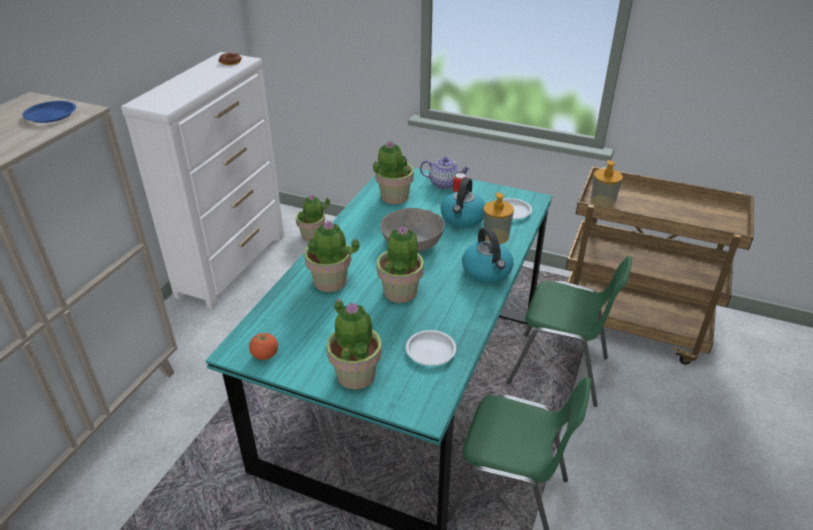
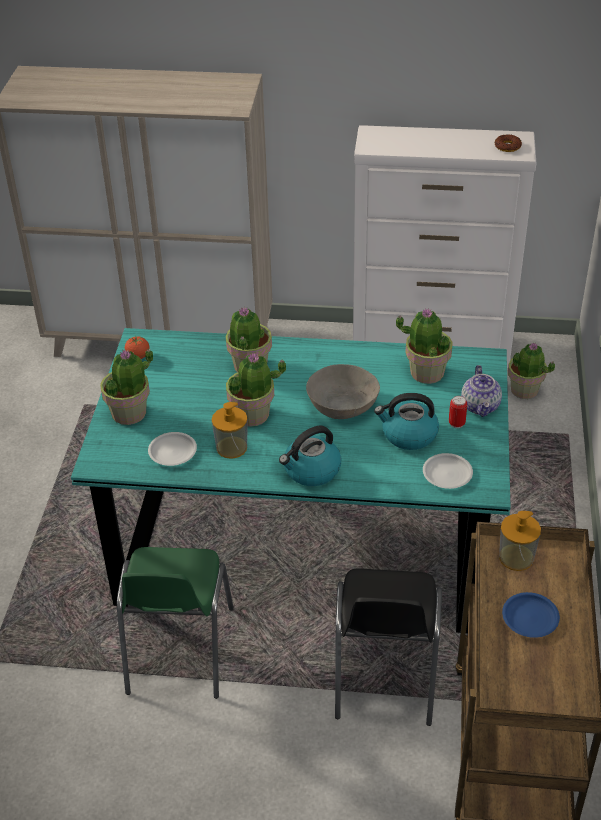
camera: 75 degrees right, 5 degrees up
blue plate [22,101,76,123] -> blue plate moved to [502,592,560,638]
soap dispenser [483,192,514,244] -> soap dispenser moved to [211,402,247,459]
green chair [506,256,632,407] -> black chair [335,568,442,726]

